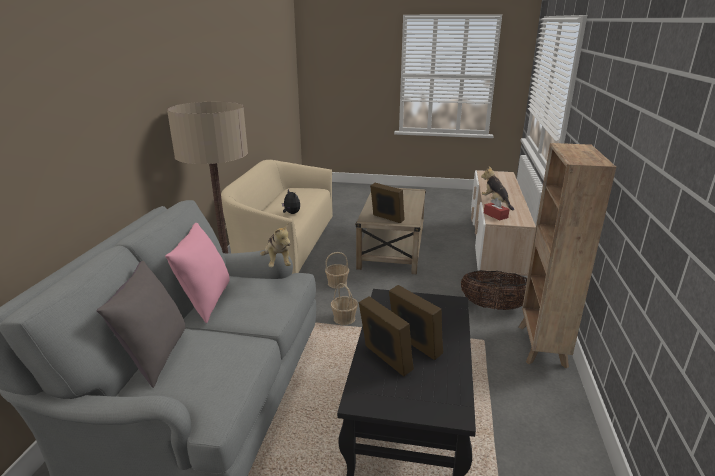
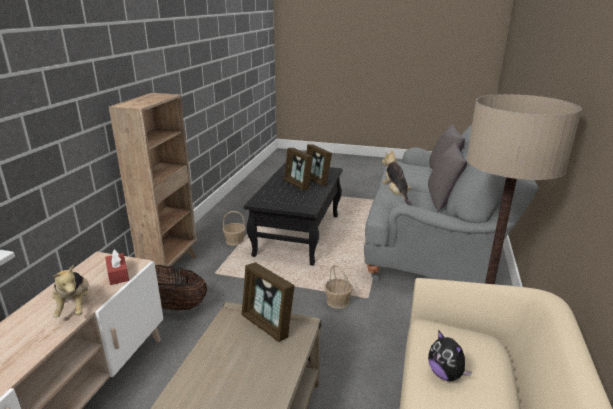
camera: 175 degrees left, 0 degrees up
pink pillow [165,223,230,323] -> grey pillow [428,143,467,212]
basket [325,252,349,289] -> basket moved to [222,211,246,246]

